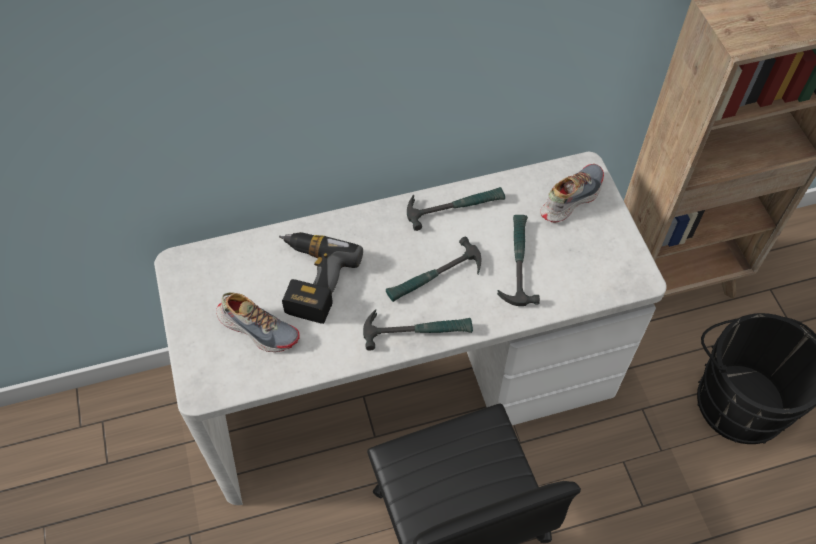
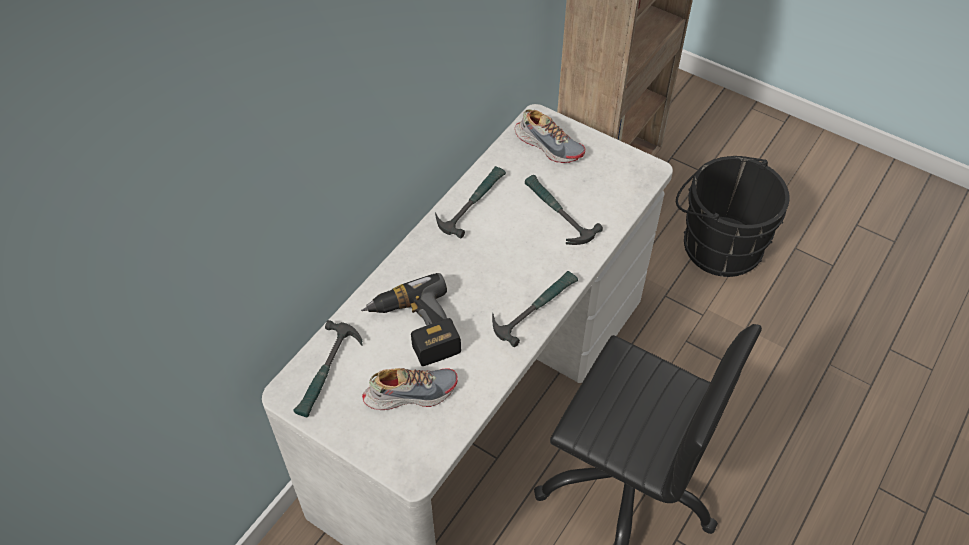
camera: 40 degrees left, 5 degrees down
hammer [386,236,481,302] -> hammer moved to [293,320,363,417]
shoe [540,164,604,222] -> shoe turned 120 degrees clockwise [515,109,586,163]

